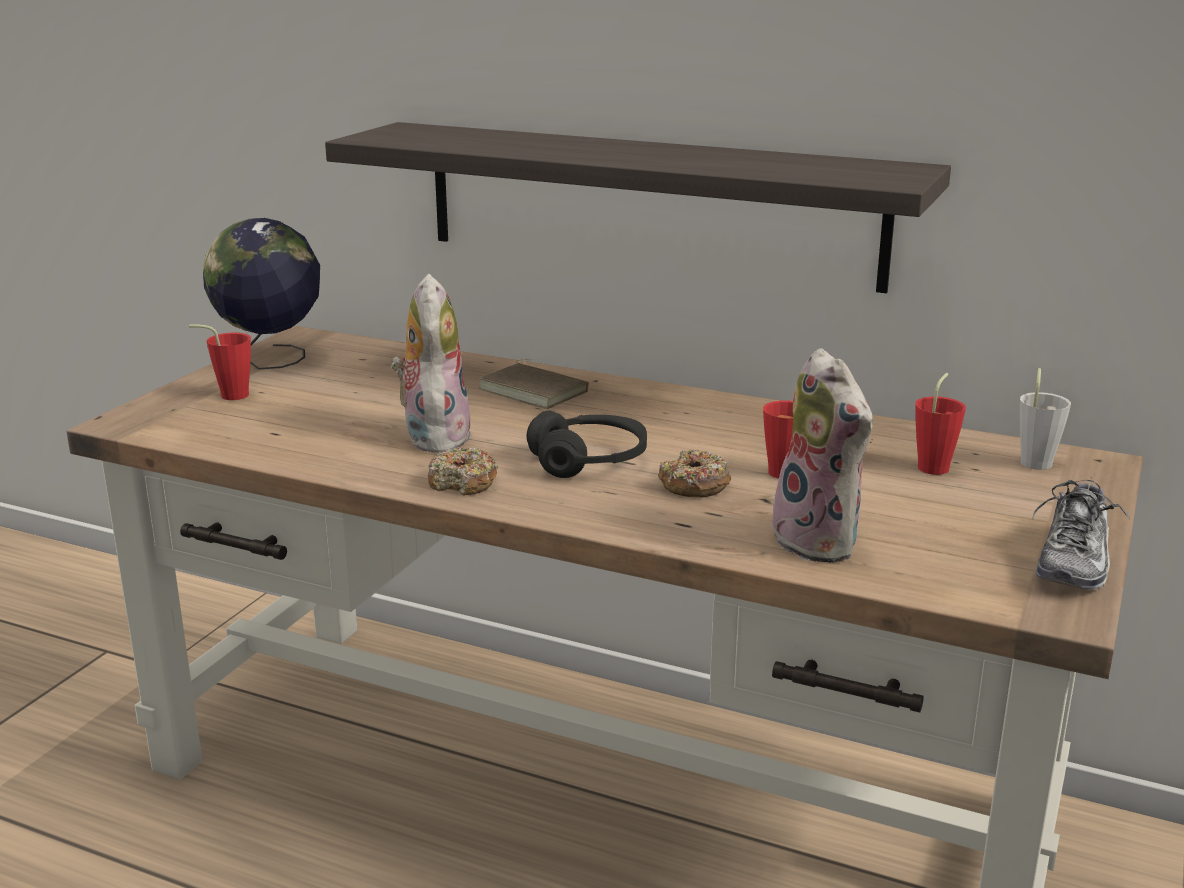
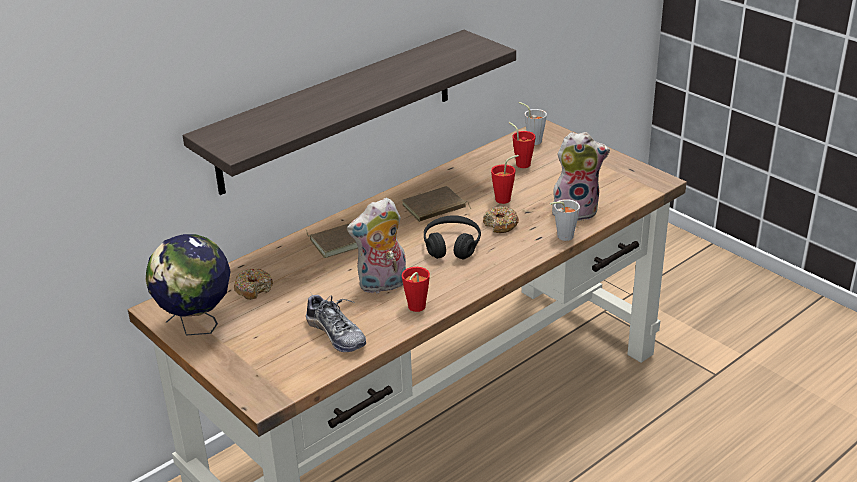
camera: 65 degrees left, 10 degrees up
red cup [189,324,251,400] -> red cup moved to [402,267,430,312]
plush toy [391,274,472,453] -> plush toy turned 45 degrees counterclockwise [347,198,406,294]
donut [428,447,498,496] -> donut moved to [234,269,273,300]
shoe [1032,476,1130,590] -> shoe moved to [306,292,366,352]
none -> brown book [402,186,471,222]
none -> grey cup [550,199,580,241]

